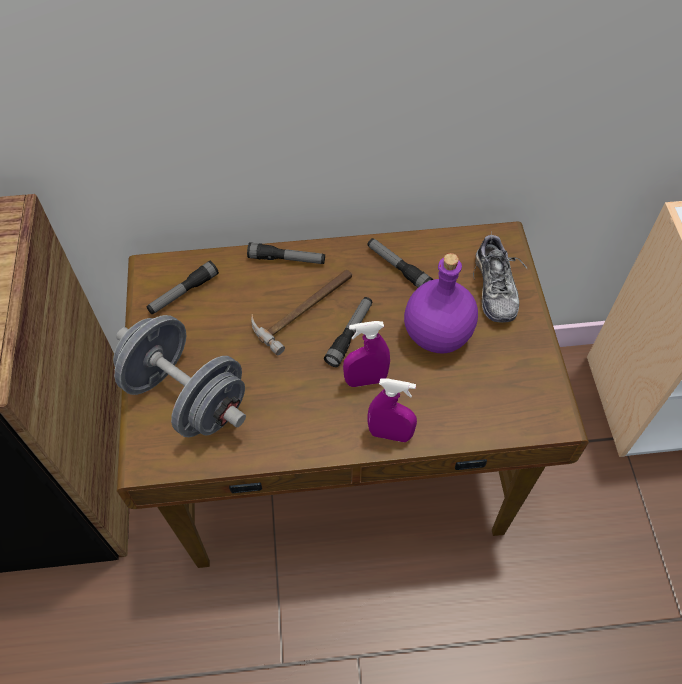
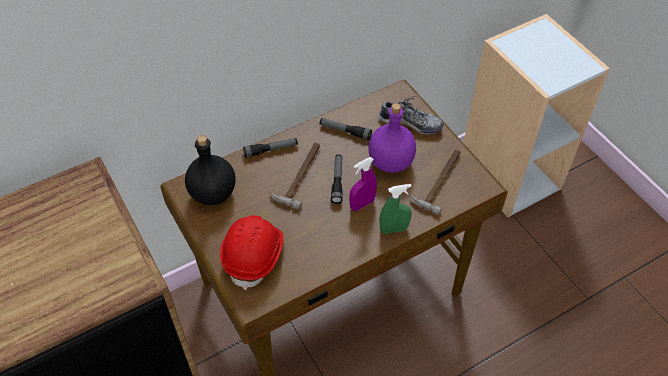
camera: 25 degrees left, 5 degrees down
grey dumbbell [113,315,246,437] -> red hard hat [220,215,284,290]
flashlight [146,261,219,314] -> black bottle [185,135,236,205]
purple spray bottle [367,378,417,442] -> green spray bottle [380,184,412,234]
shoe [473,231,527,323] -> shoe turned 45 degrees counterclockwise [379,96,443,135]
none -> hammer [409,150,460,215]

